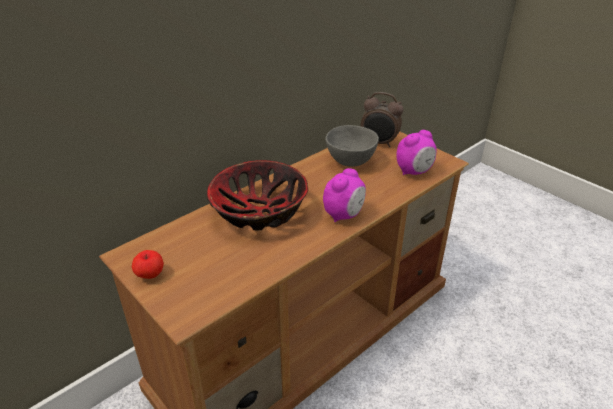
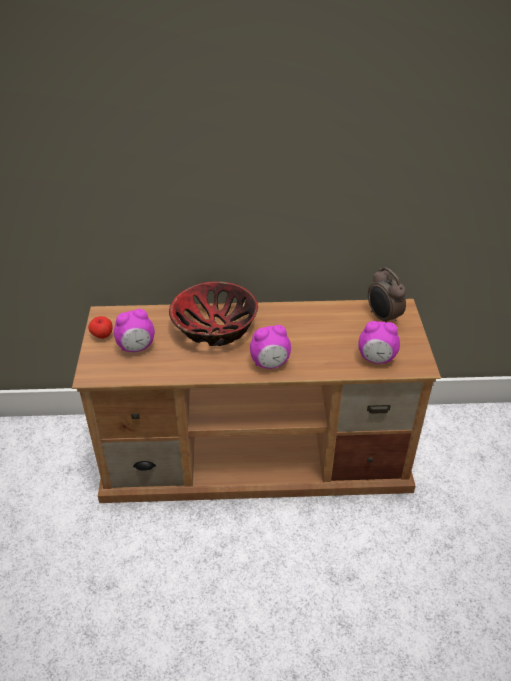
camera: 40 degrees right, 5 degrees up
grey bowl [325,125,379,167] -> none
none -> alarm clock [114,309,155,352]

